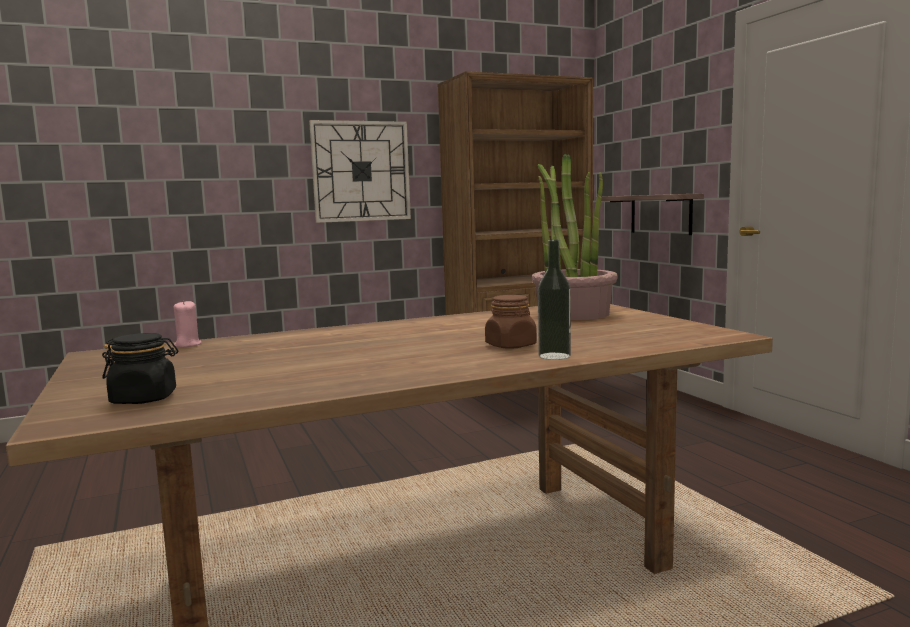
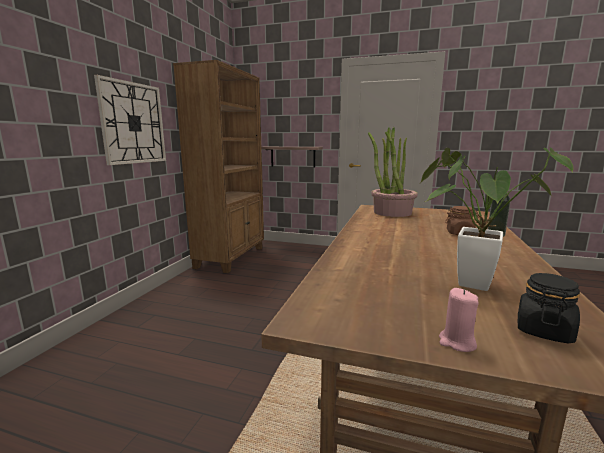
camera: 50 degrees left, 5 degrees up
pink candle [173,300,202,348] -> pink candle moved to [439,288,479,352]
none -> potted plant [420,147,573,291]

